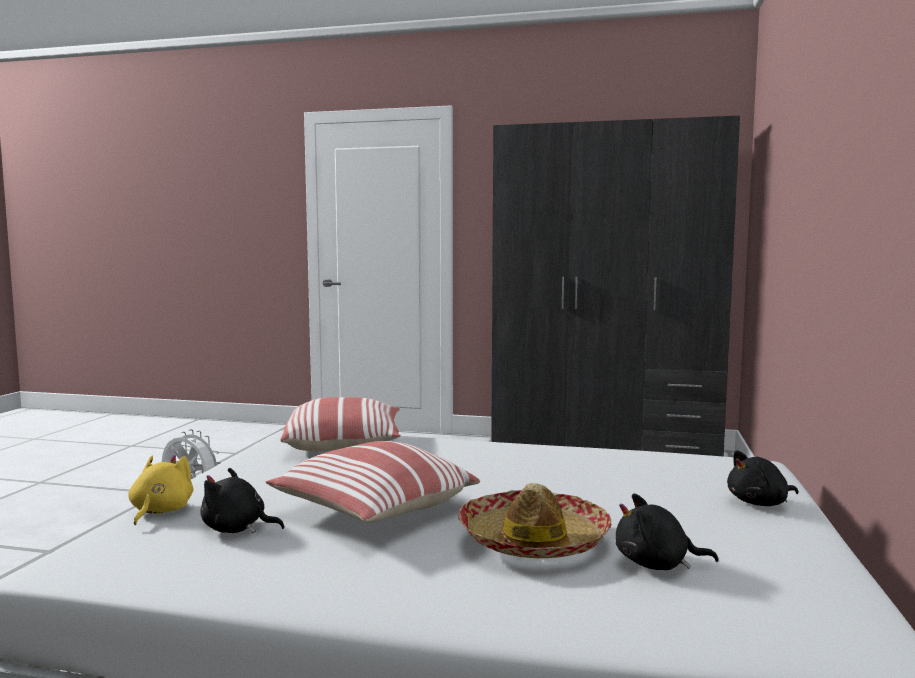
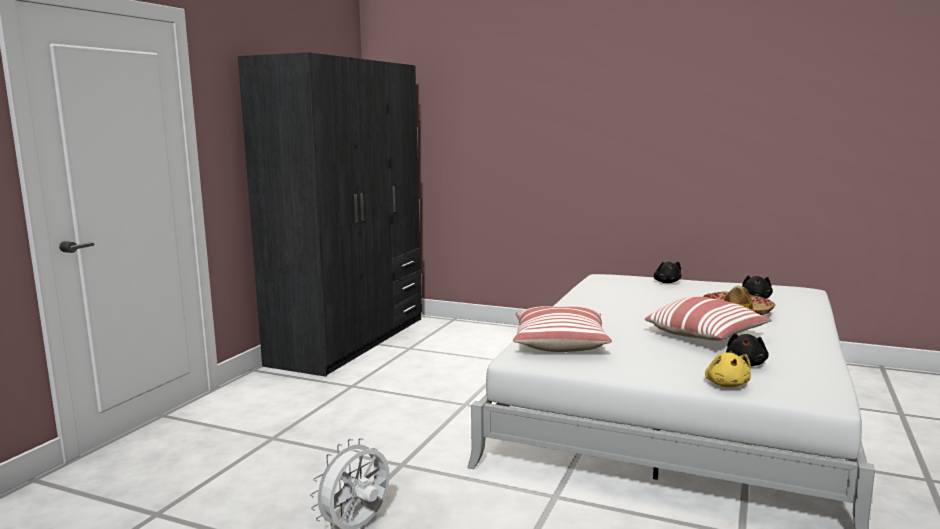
camera: 80 degrees left, 5 degrees up
yellow plush toy [128,455,194,525] -> yellow plush toy turned 105 degrees counterclockwise [705,352,751,388]

